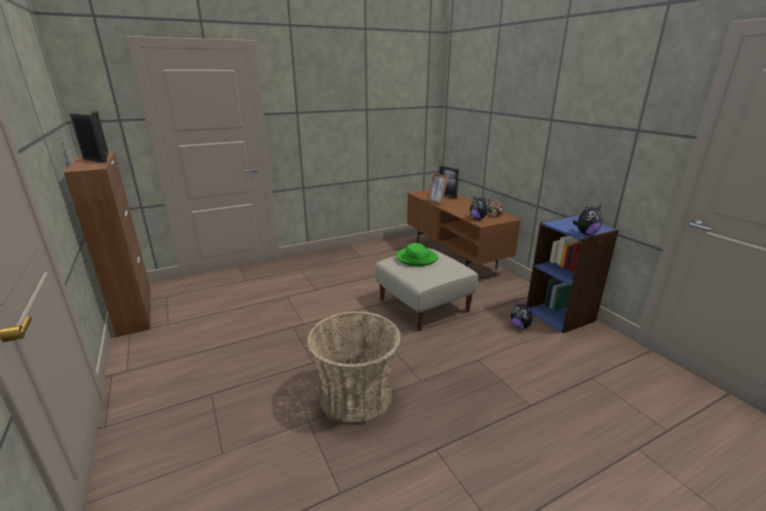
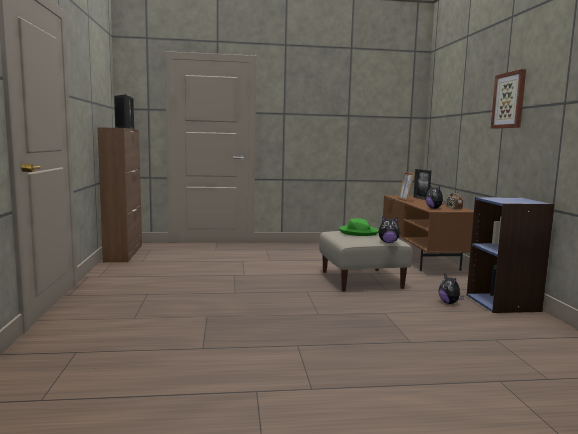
camera: 20 degrees right, 15 degrees down
basket [306,311,401,425] -> none
plush toy [572,205,602,235] -> plush toy moved to [378,216,400,243]
none -> picture [491,69,526,129]

